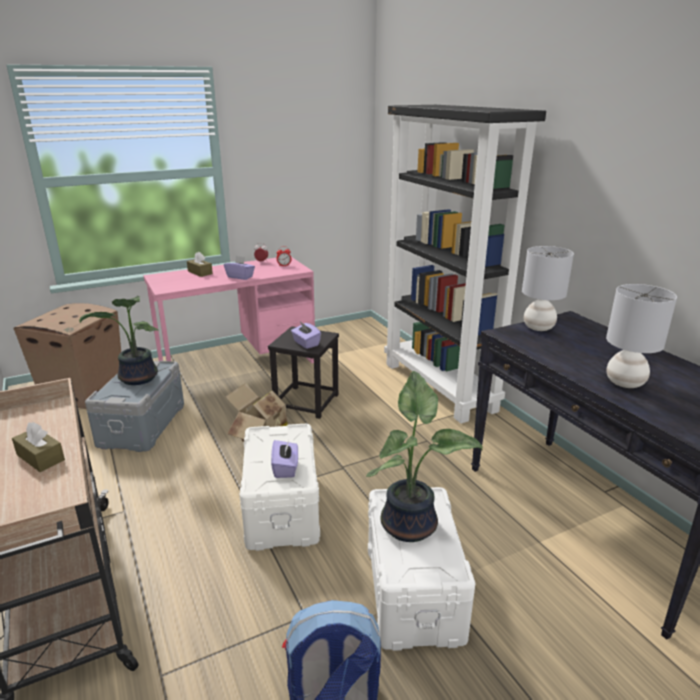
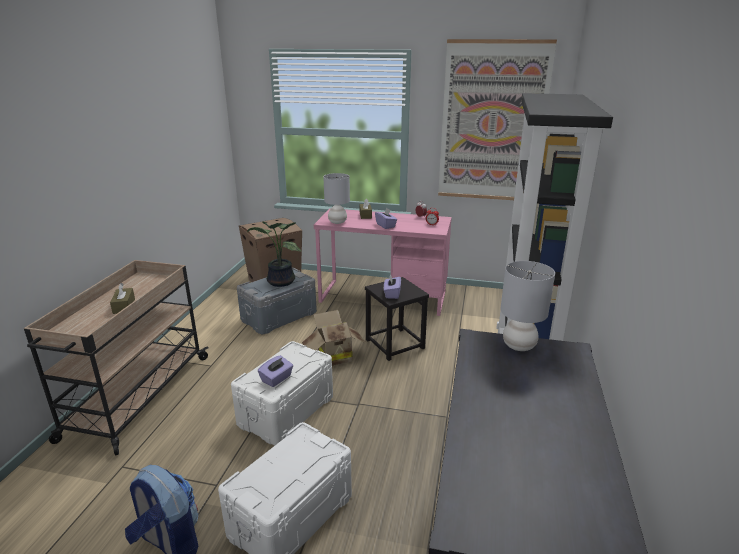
camera: 40 degrees right, 0 degrees up
potted plant [366,371,483,542] -> none
grey table lamp [606,284,677,388] -> grey table lamp moved to [323,173,350,224]
none -> picture [438,39,557,200]

